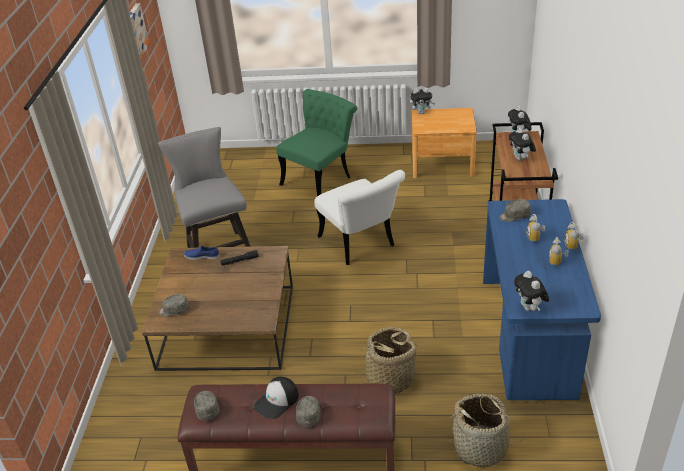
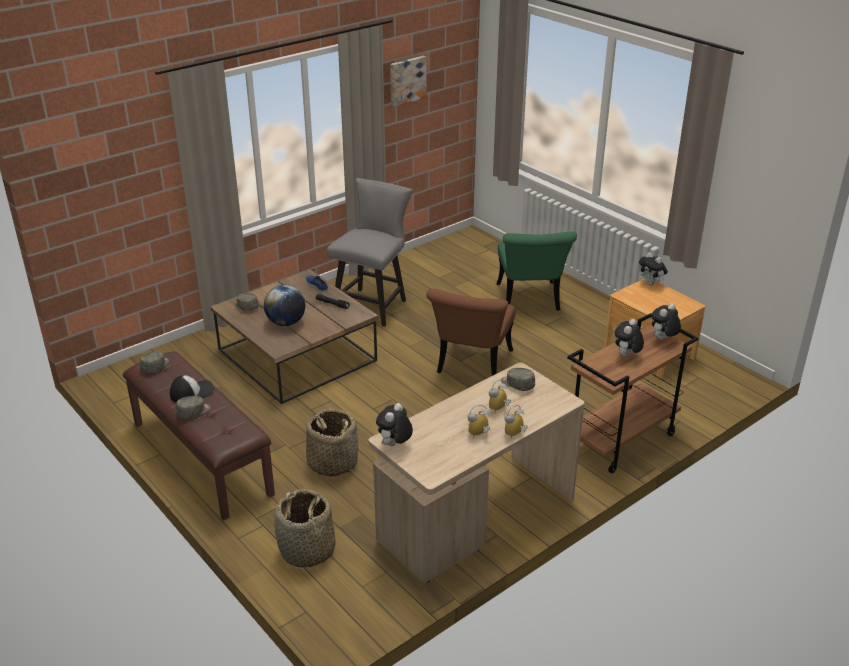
camera: 45 degrees right, 5 degrees down
cap [254,377,299,419] -> cap turned 150 degrees clockwise [170,375,214,403]
green chair [276,89,357,196] -> green chair turned 90 degrees clockwise [496,231,577,311]
white chair [314,170,405,265] -> brown chair [426,289,515,376]
blue desk [483,199,601,400] -> beige desk [369,363,585,584]
none -> globe [264,285,305,326]

